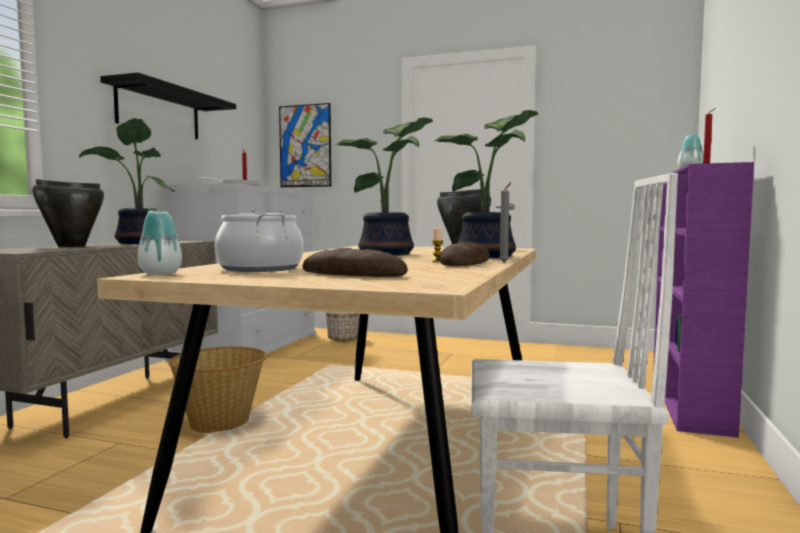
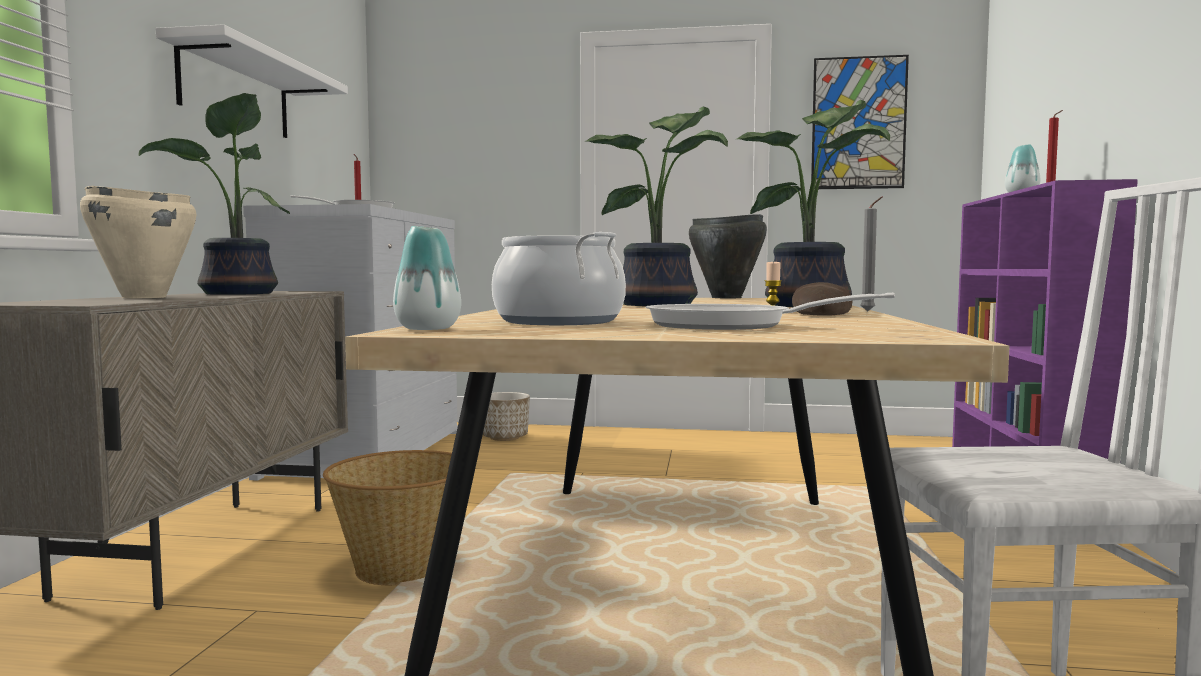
camera: 10 degrees left, 0 degrees up
black cooking pot [32,179,104,247] -> beige cooking pot [80,186,196,298]
black shelf [100,72,236,139] -> white shelf [156,24,348,138]
picture [279,103,331,187] -> picture moved to [811,55,909,189]
bread [302,248,408,277] -> frying pan [645,293,895,330]

